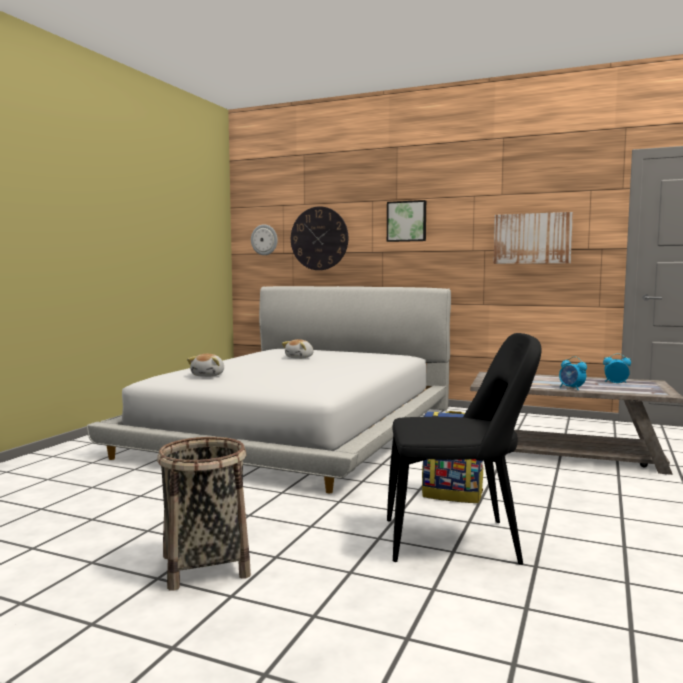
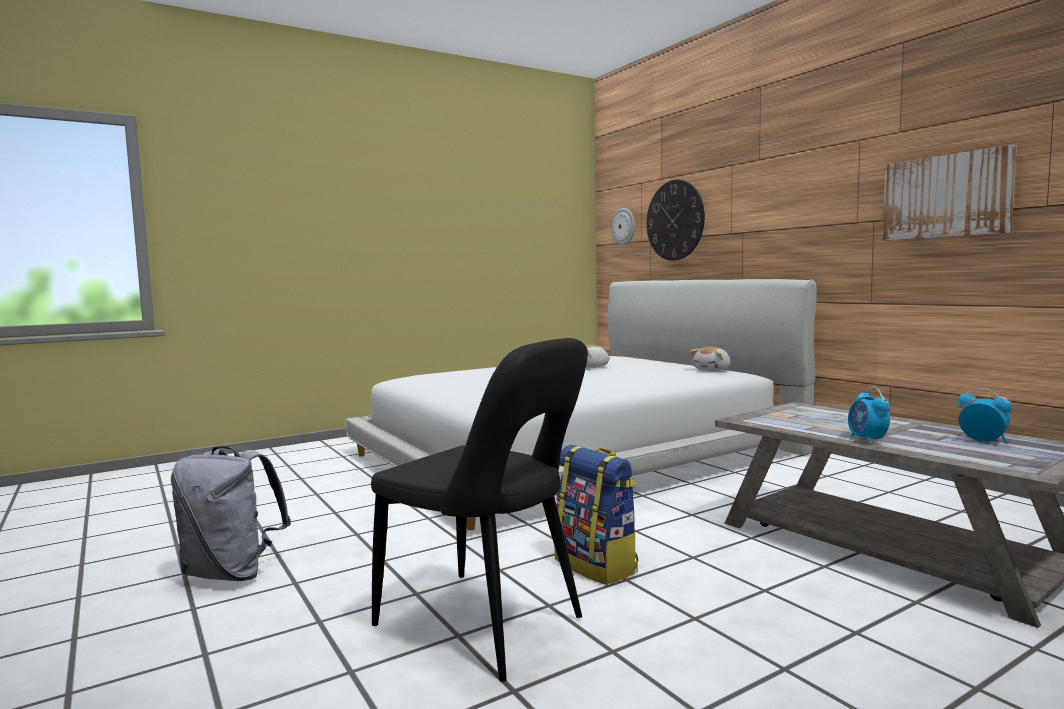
camera: 35 degrees right, 0 degrees up
basket [157,437,251,591] -> grey backpack [171,446,291,581]
plush toy [187,354,224,377] -> plush toy moved to [690,347,731,371]
picture [387,200,426,242] -> none

